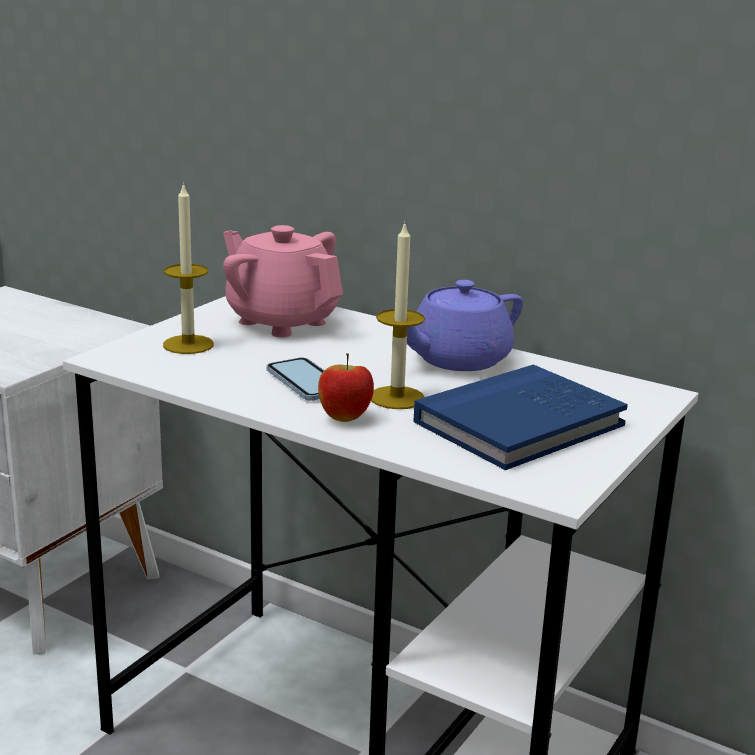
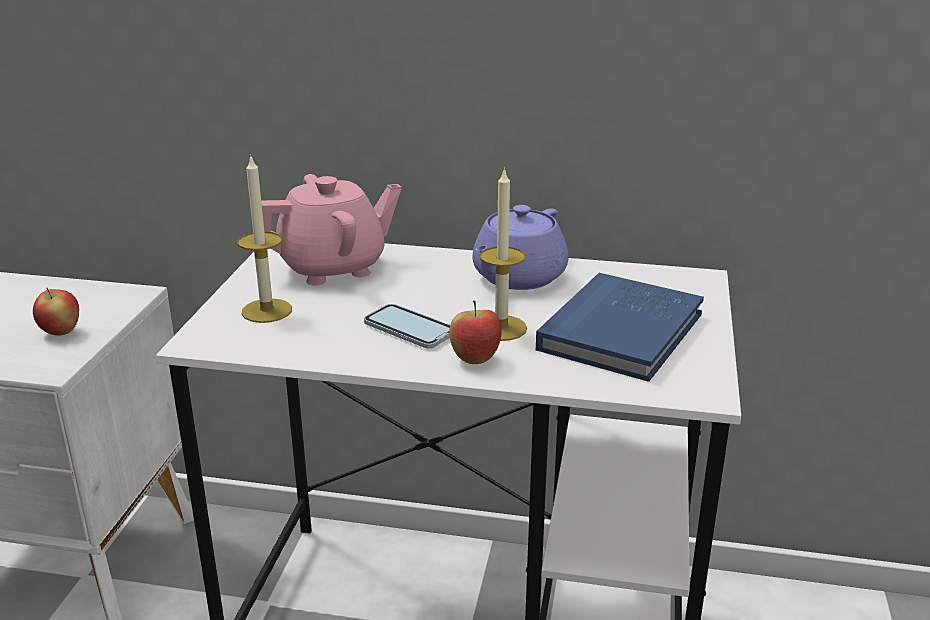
camera: 20 degrees left, 5 degrees up
pink teapot [223,225,343,338] -> pink teapot turned 135 degrees clockwise [261,174,401,286]
none -> apple [33,288,79,336]

